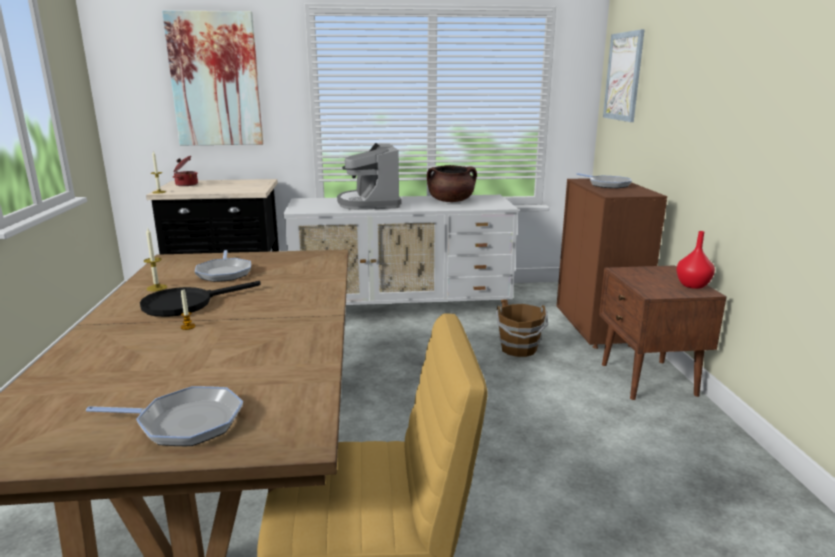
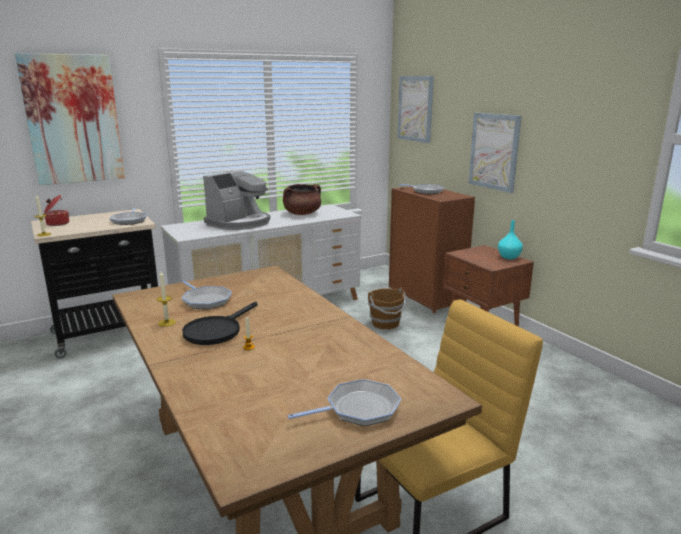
camera: 25 degrees left, 0 degrees up
coffee machine [337,143,402,210] -> coffee machine turned 105 degrees counterclockwise [203,170,270,230]
red vase [676,231,715,289] -> turquoise vase [498,220,523,259]
none -> frying pan [109,208,147,225]
none -> picture [468,113,521,193]

